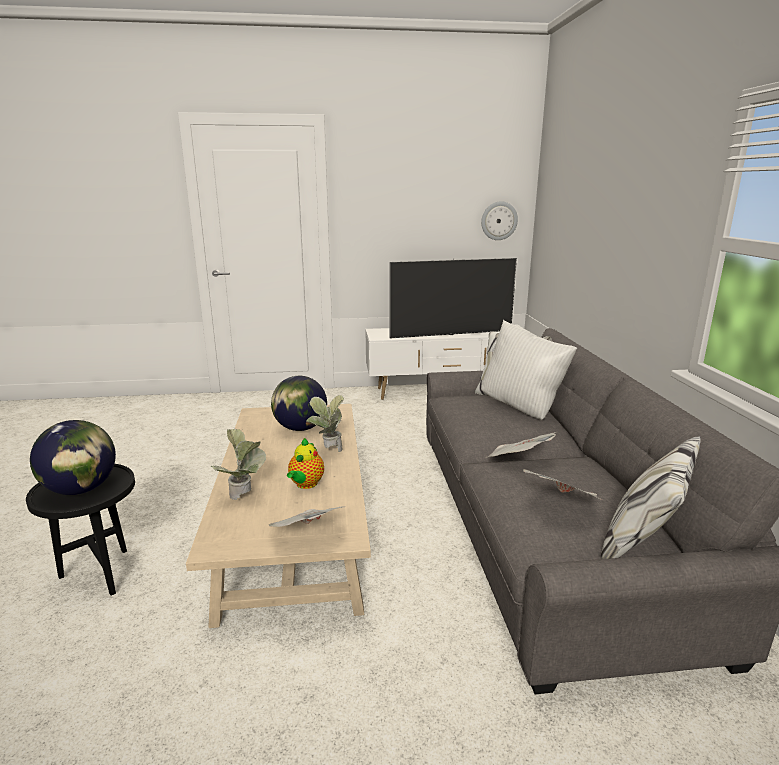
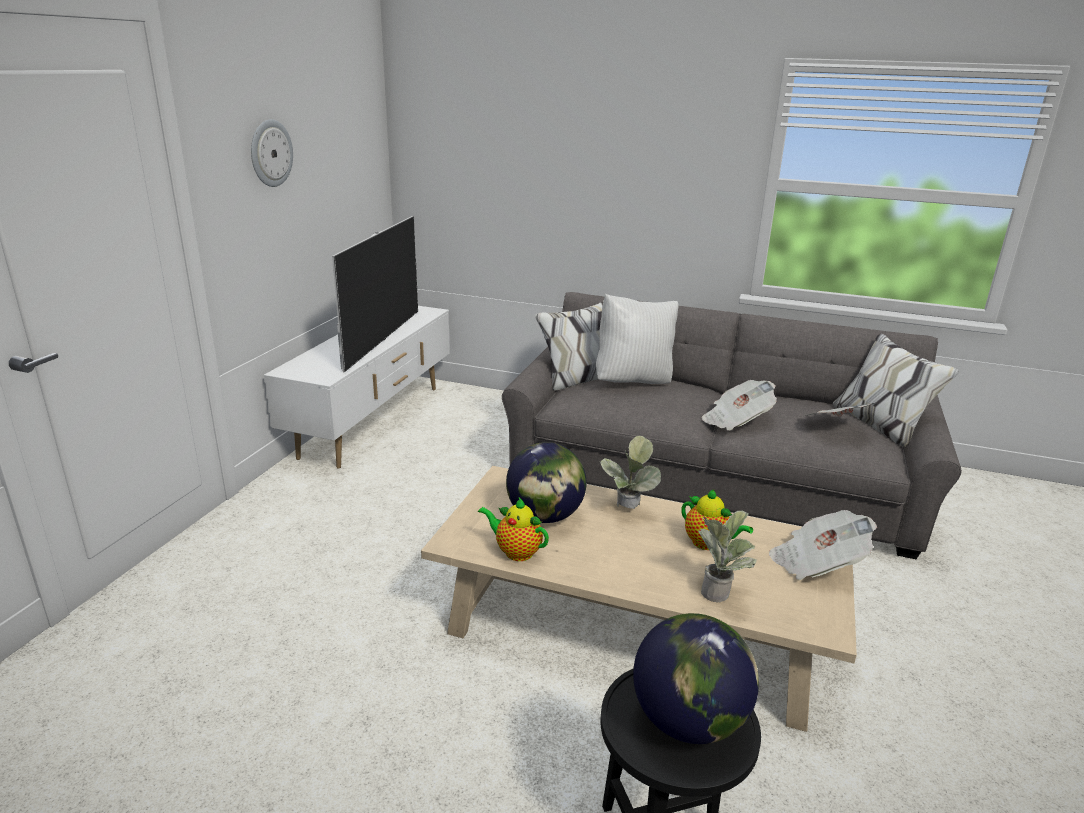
camera: 65 degrees left, 5 degrees up
wall clock [481,201,518,240] -> wall clock moved to [251,119,293,187]
none -> teapot [478,498,549,561]

